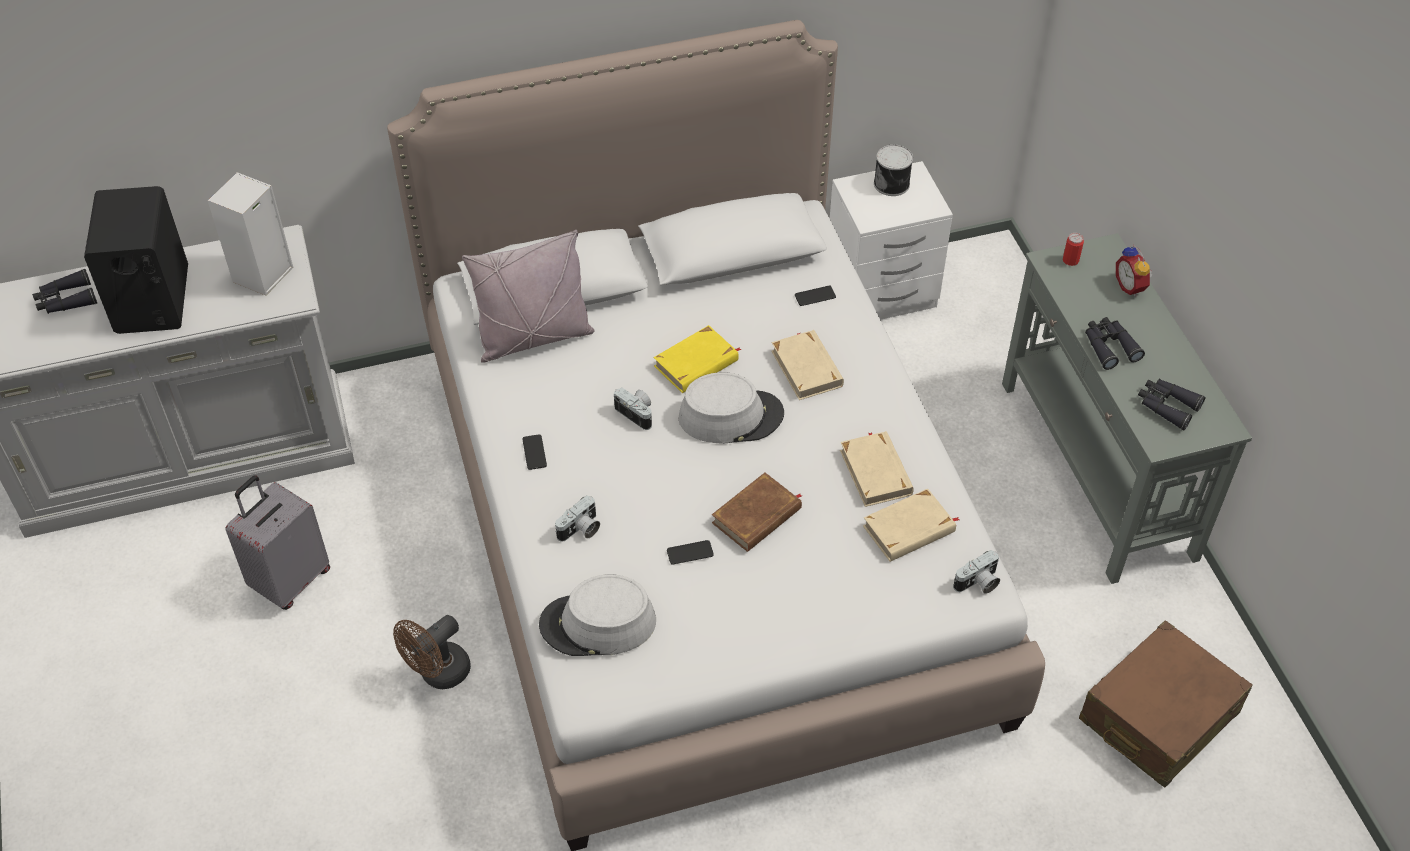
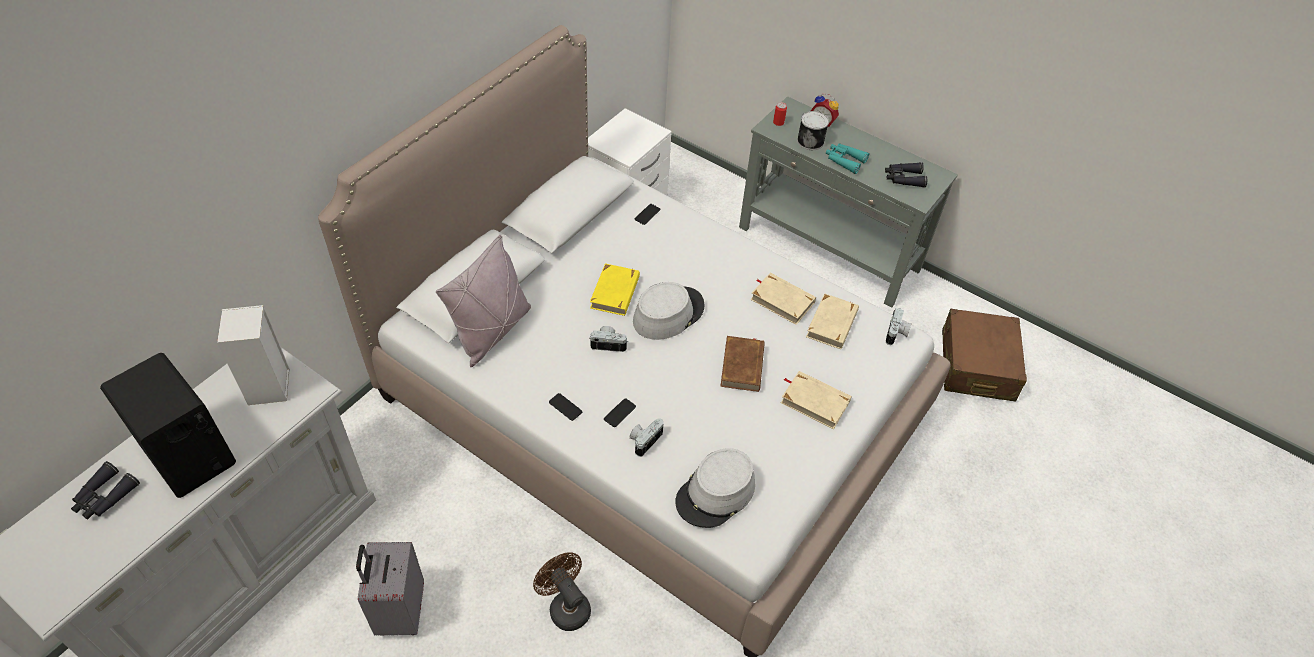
camera: 40 degrees left, 0 degrees up
brown fan [393,615,471,689] -> brown fan turned 135 degrees clockwise [533,552,591,631]
camera [555,495,600,542] -> camera turned 150 degrees counterclockwise [630,418,664,457]
phone [667,540,714,565] -> phone moved to [604,398,636,427]
beige book [771,330,844,400] -> beige book moved to [781,371,852,429]
can [874,145,913,196] -> can moved to [797,111,829,150]
black binoculars [1085,317,1145,370] -> turquoise binoculars [826,143,869,174]

